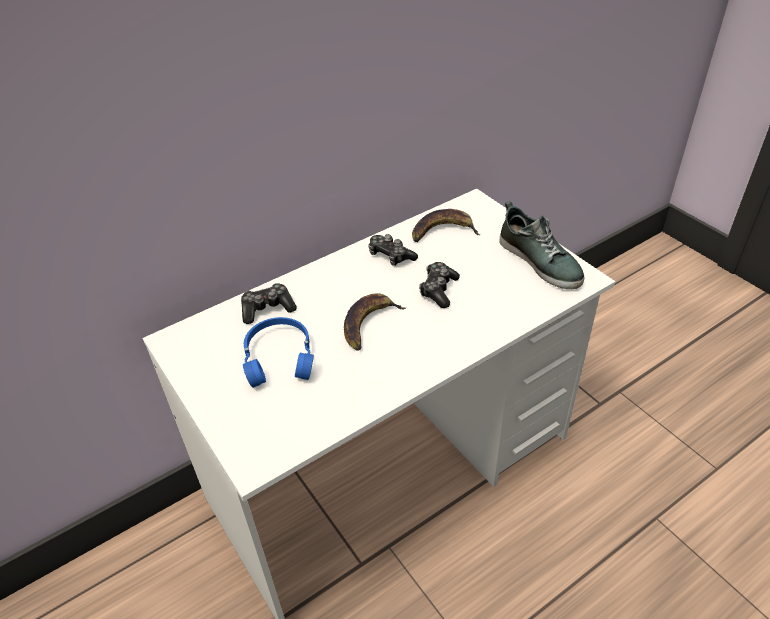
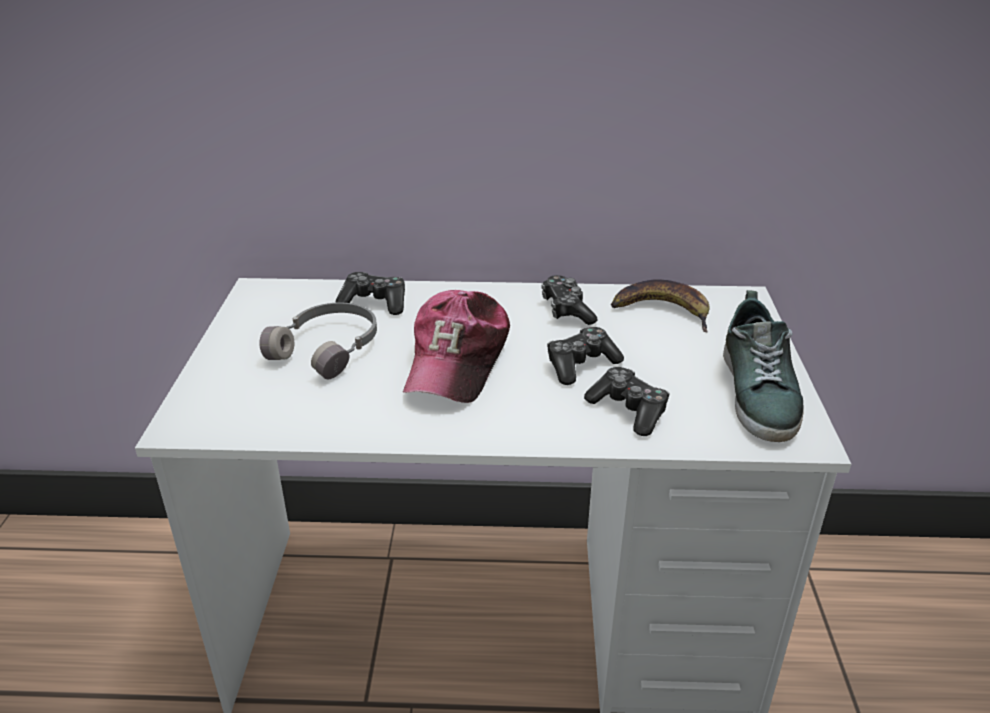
camera: 35 degrees right, 10 degrees down
blue headphones [243,317,314,388] -> grey headphones [259,303,377,379]
banana [344,293,407,351] -> cap [403,290,510,403]
none -> game controller [584,367,670,436]

